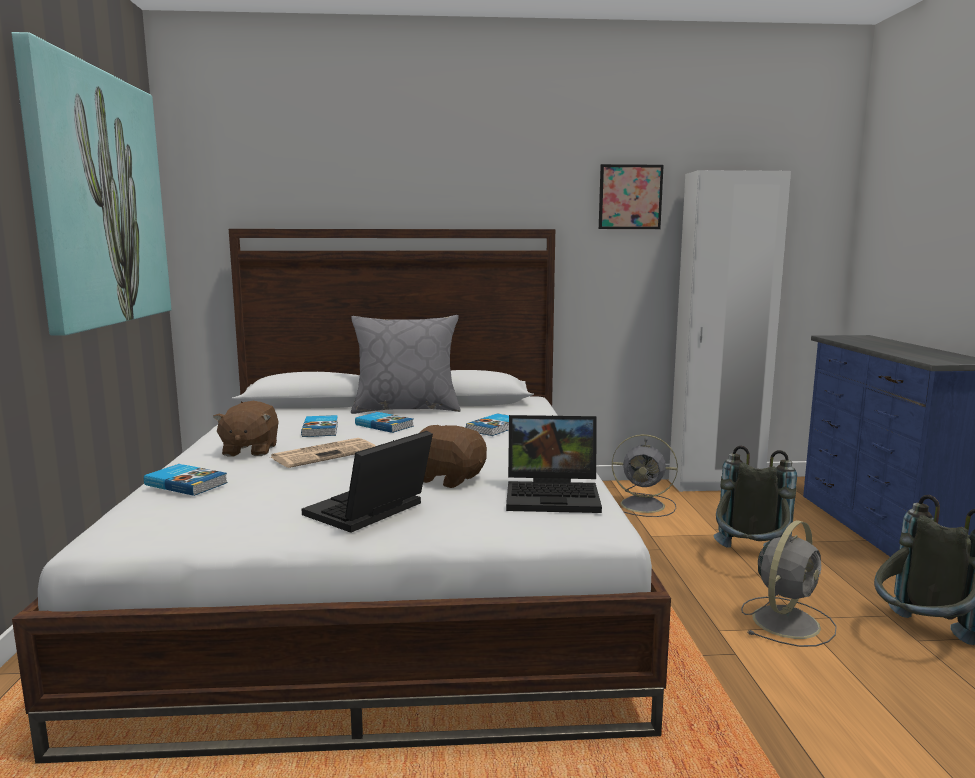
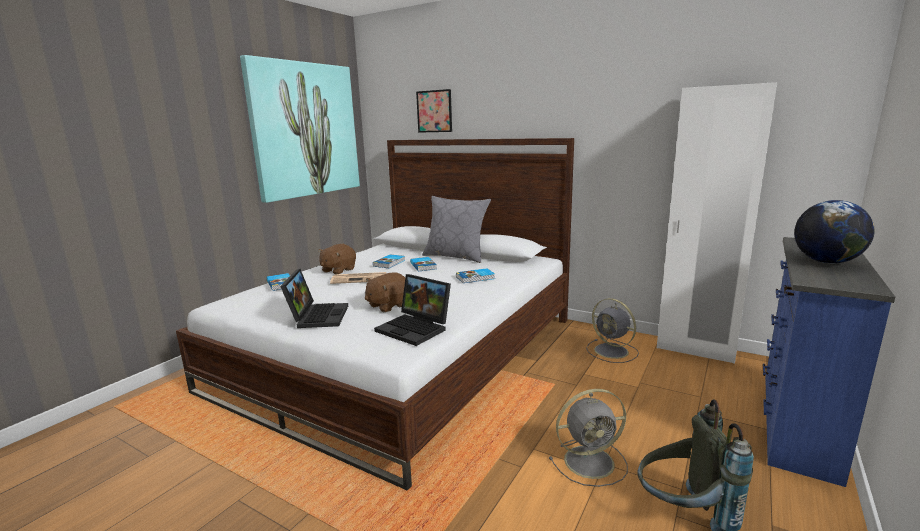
camera: 35 degrees right, 5 degrees up
laptop [302,431,433,533] -> laptop turned 105 degrees clockwise [280,269,348,328]
brown plush toy [419,425,487,488] -> brown plush toy turned 105 degrees counterclockwise [365,272,405,312]
picture [599,164,664,229] -> picture moved to [416,89,452,133]
grey backpack [714,446,797,548] -> none
none -> globe [794,200,875,263]

